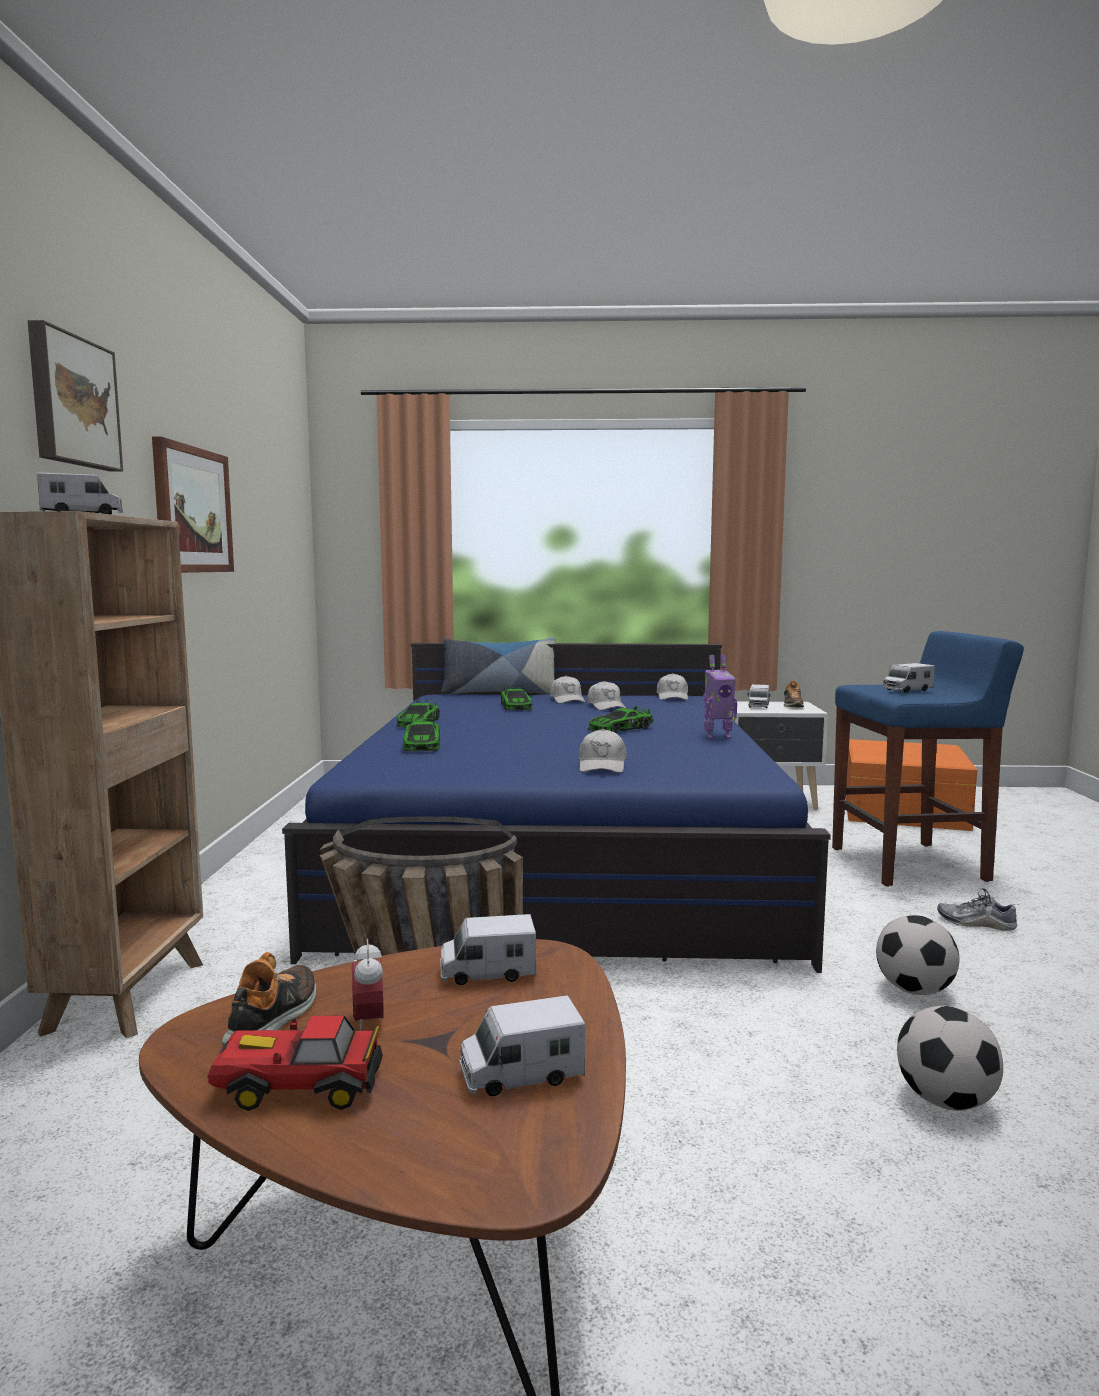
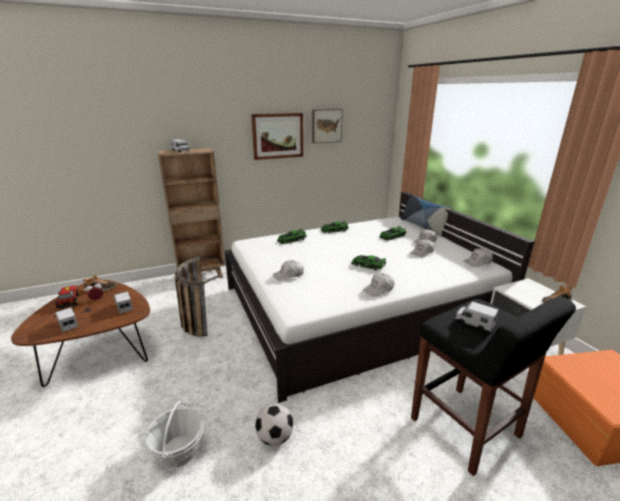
camera: 65 degrees right, 15 degrees up
picture [28,320,123,471] -> picture moved to [312,109,343,143]
blue bed [282,643,831,973] -> white bed [224,192,535,403]
toy robot [703,655,737,739] -> white cap [363,273,395,297]
toy truck [747,684,770,708] -> none
blue stool [832,631,1024,887] -> black stool [411,296,576,476]
football [897,1006,1003,1111] -> basket [145,401,204,468]
shoe [937,888,1017,931] -> none

